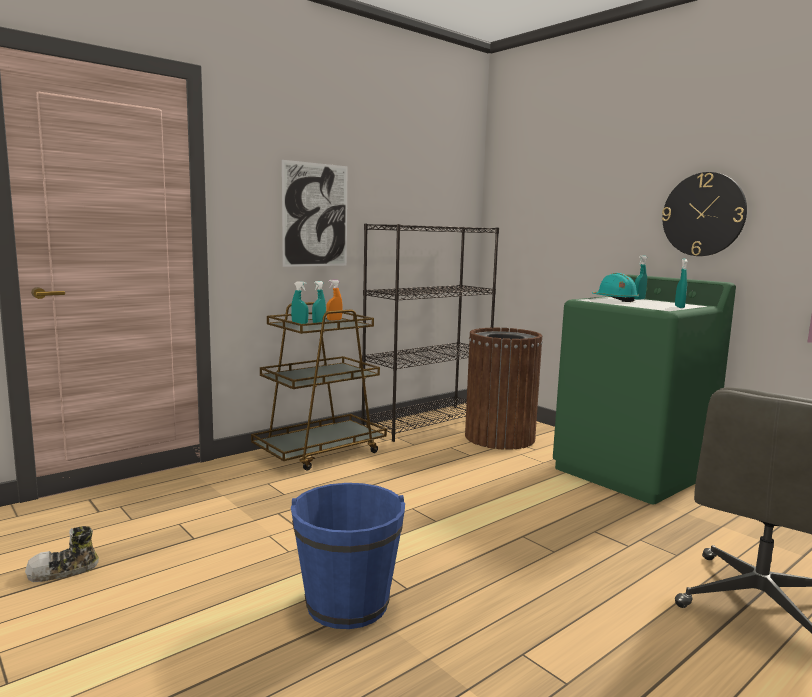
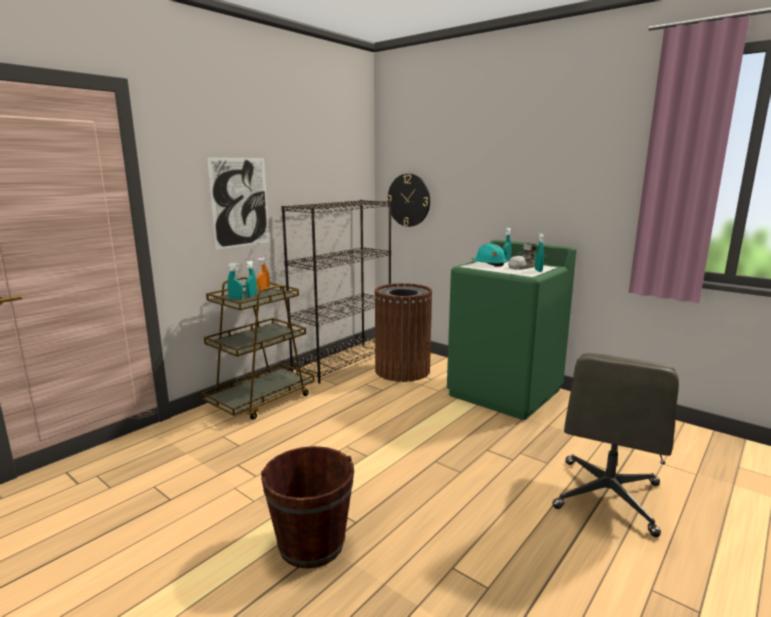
camera: 10 degrees left, 5 degrees up
shoe [25,526,99,582] -> shoe moved to [508,244,536,270]
blue bucket [291,483,405,629] -> brown bucket [261,446,354,569]
wall clock [662,172,747,256] -> wall clock moved to [387,174,430,227]

